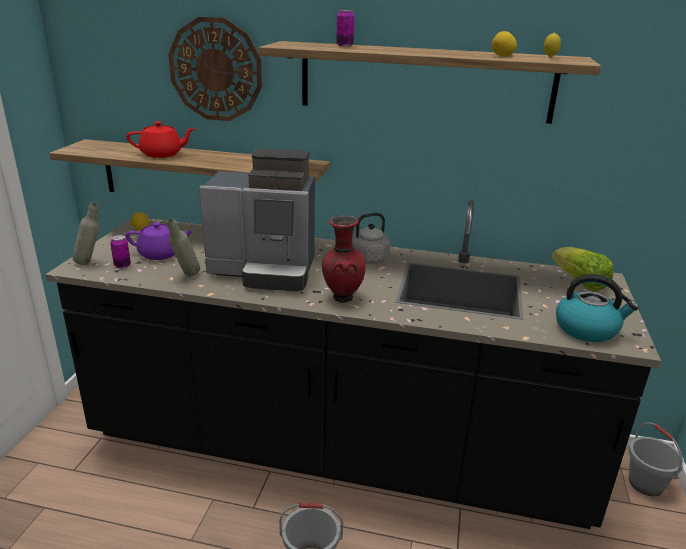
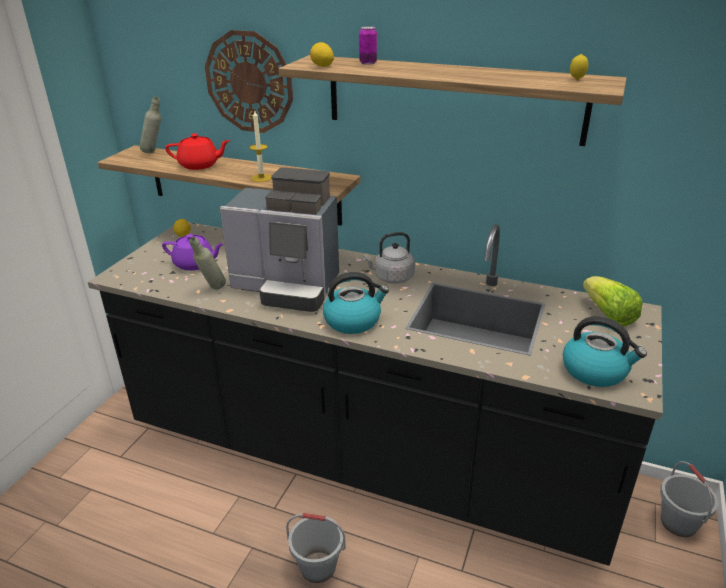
camera: 10 degrees right, 5 degrees up
grey bottle [72,202,99,265] -> grey bottle moved to [140,97,161,154]
can [110,235,131,268] -> none
red vase [322,216,366,303] -> kettle [323,272,389,334]
lemon [491,31,517,57] -> lemon moved to [310,42,334,67]
none -> candle [249,111,272,182]

